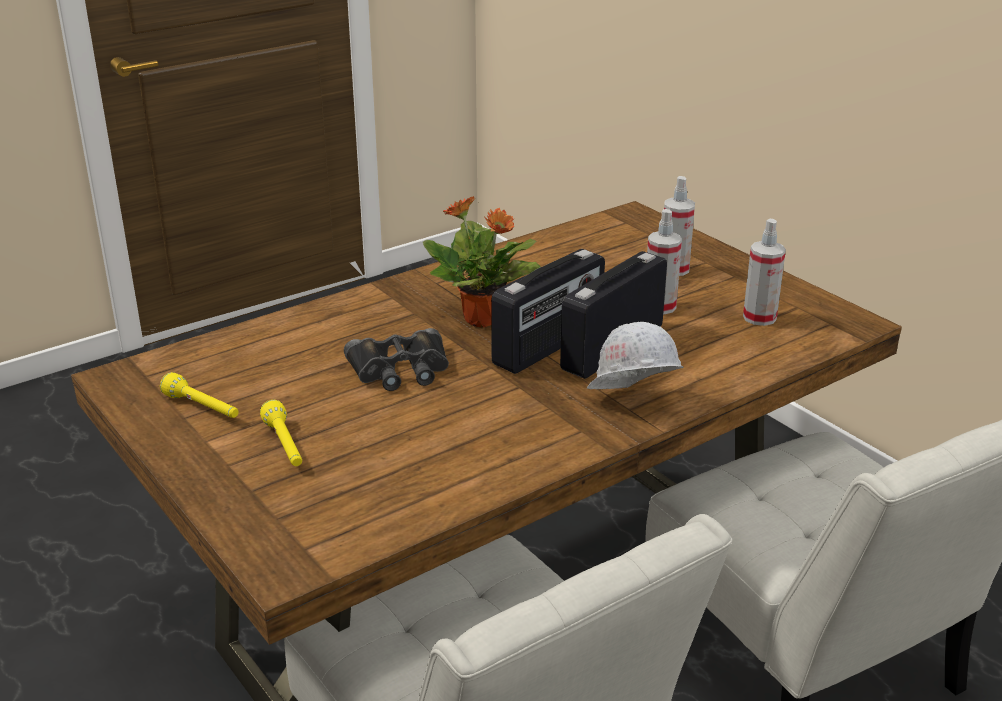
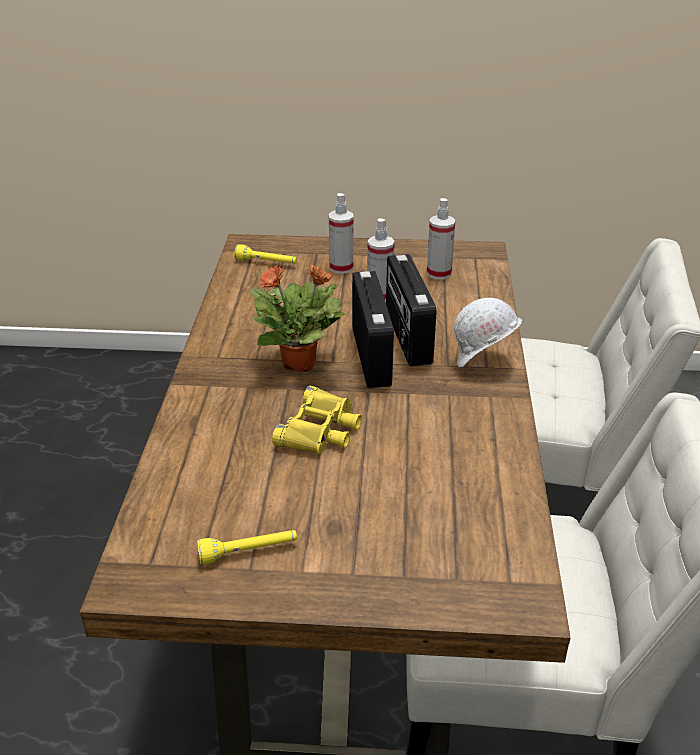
camera: 50 degrees left, 5 degrees up
yellow flashlight [260,400,302,466] -> yellow flashlight moved to [234,244,297,264]
black binoculars [344,328,449,391] -> yellow binoculars [272,386,362,454]

